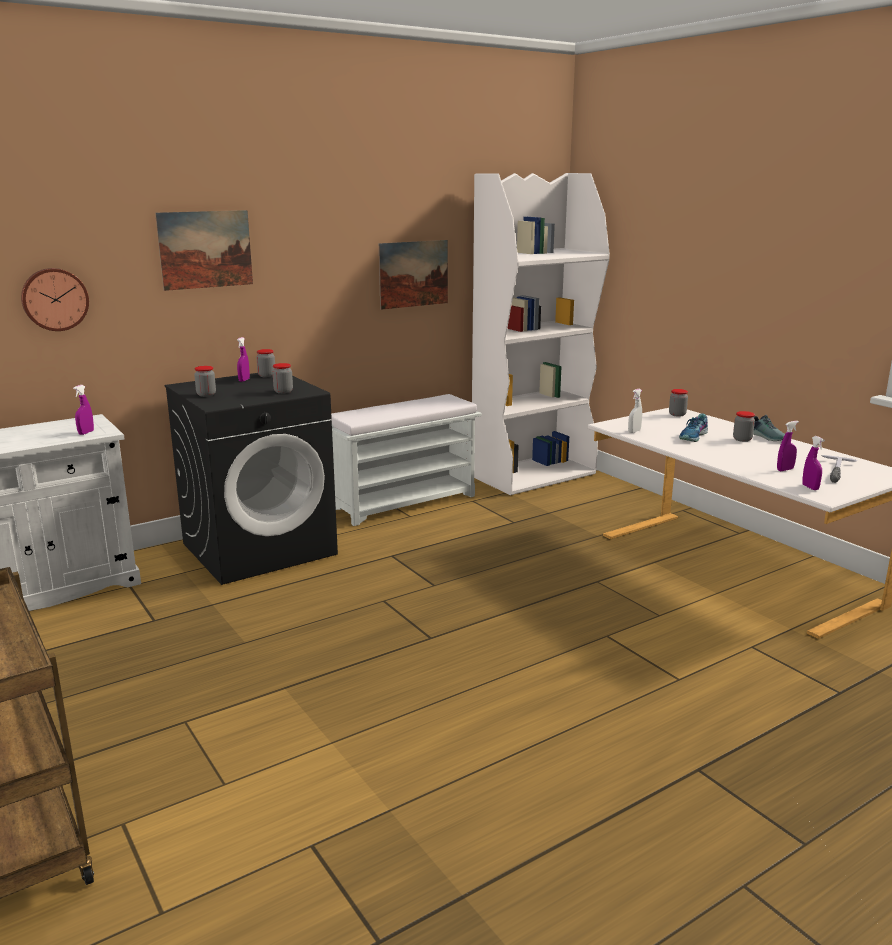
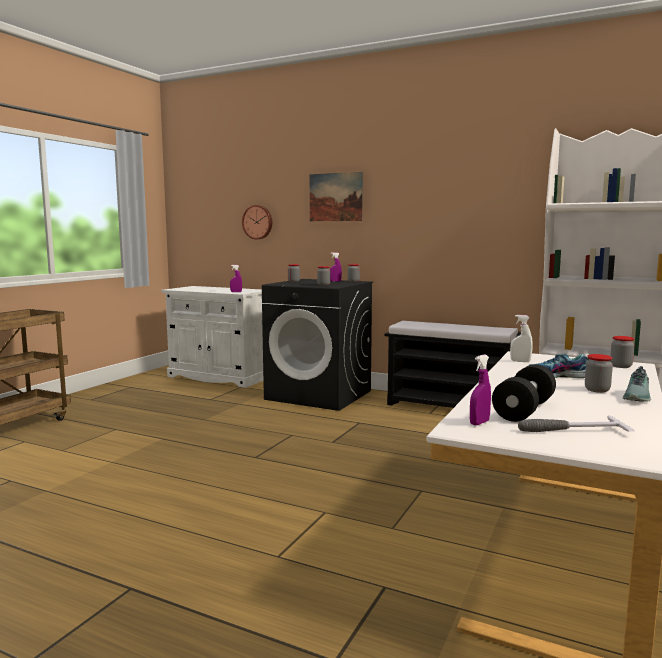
camera: 60 degrees right, 10 degrees down
white bench [330,394,482,526] -> black bench [385,321,521,408]
picture [379,240,448,310] -> none
purple spray bottle [777,421,799,471] -> black dumbbell [492,364,556,422]

